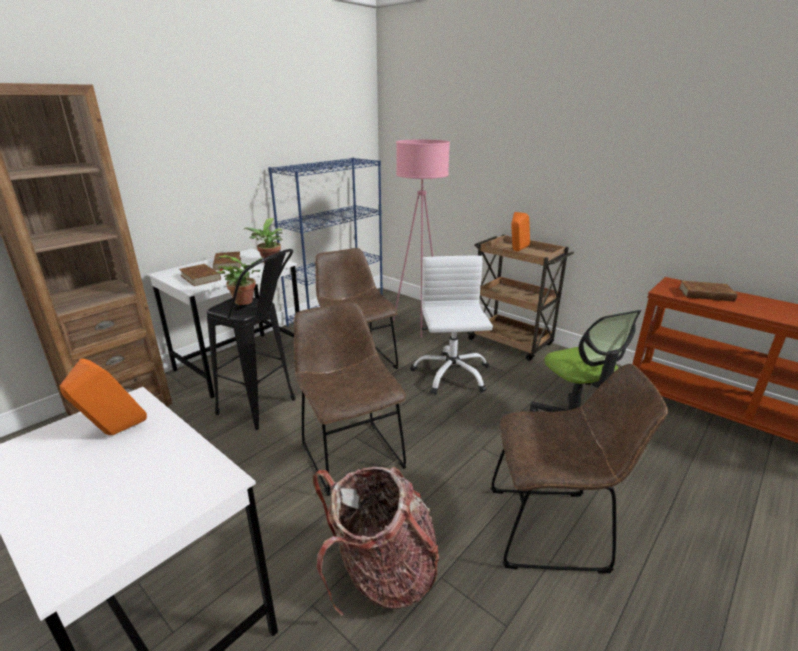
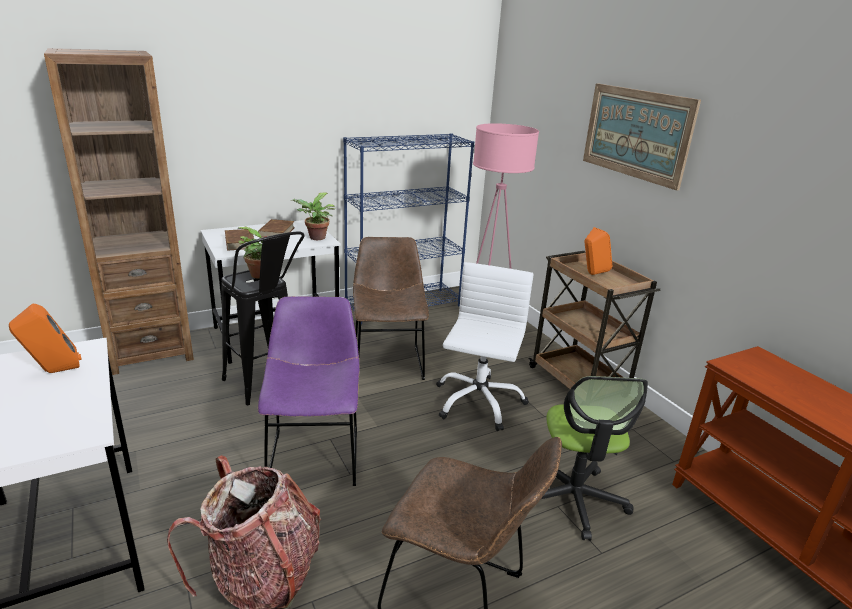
camera: 20 degrees right, 0 degrees up
brown chair [294,301,407,496] -> purple chair [258,296,360,486]
brown book [678,280,740,302] -> none
none -> picture [583,83,701,191]

